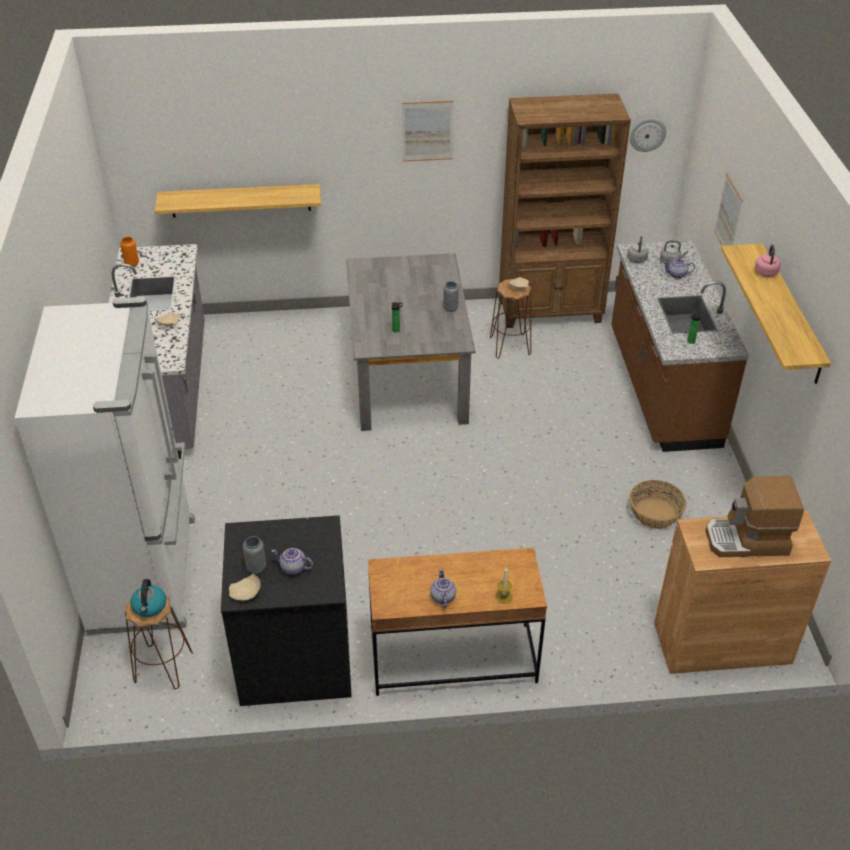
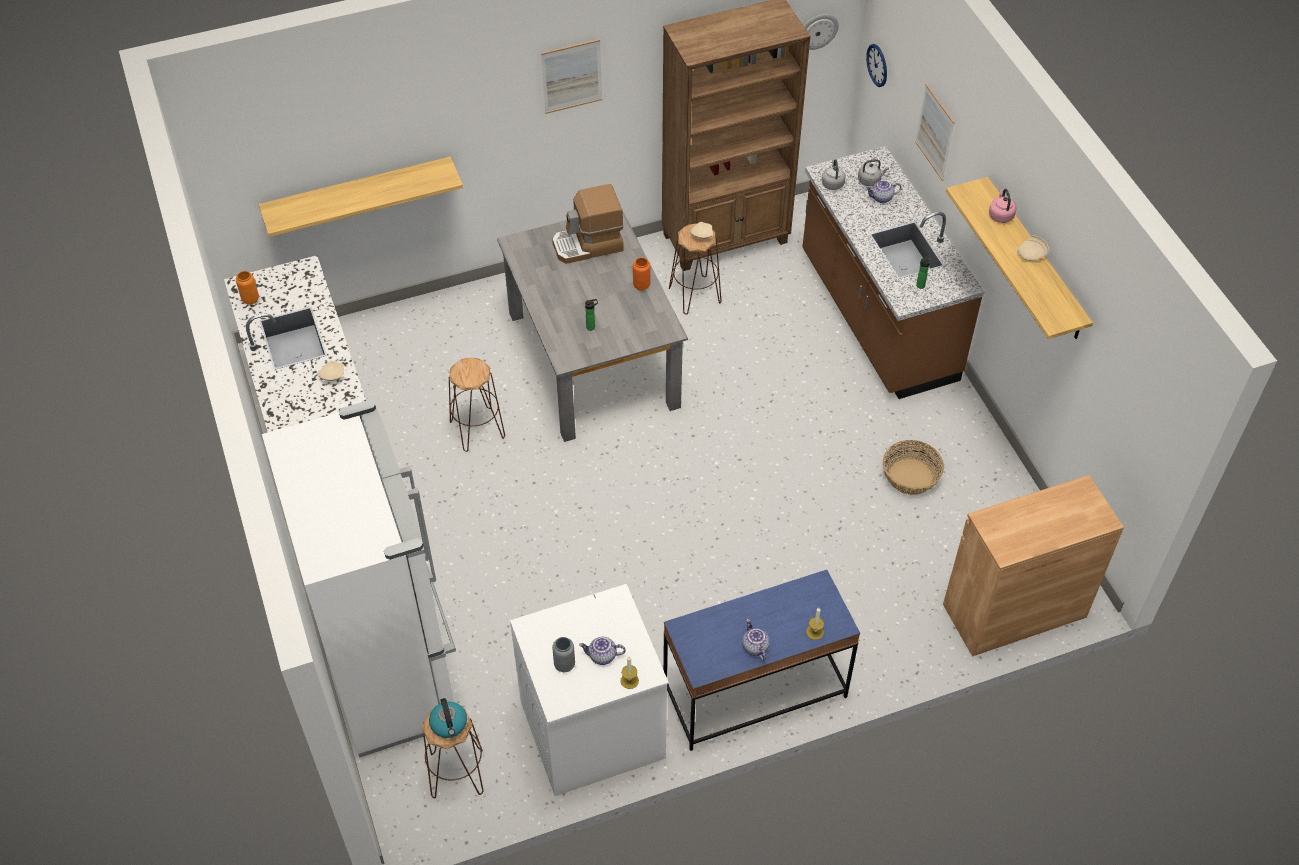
camera: 15 degrees left, 10 degrees up
black washing machine [221,515,352,706] -> white washing machine [510,584,669,796]
beige plate [229,574,260,601] -> beige plate moved to [1016,235,1049,261]
brown desk [368,548,547,696] -> blue desk [663,570,860,751]
grey vase [443,281,459,312] -> orange vase [633,257,650,291]
coffee machine [705,476,804,557] -> coffee machine moved to [552,184,624,264]
none -> brown stool [449,358,505,452]
none -> candle [620,656,639,689]
none -> wall clock [866,44,887,87]

